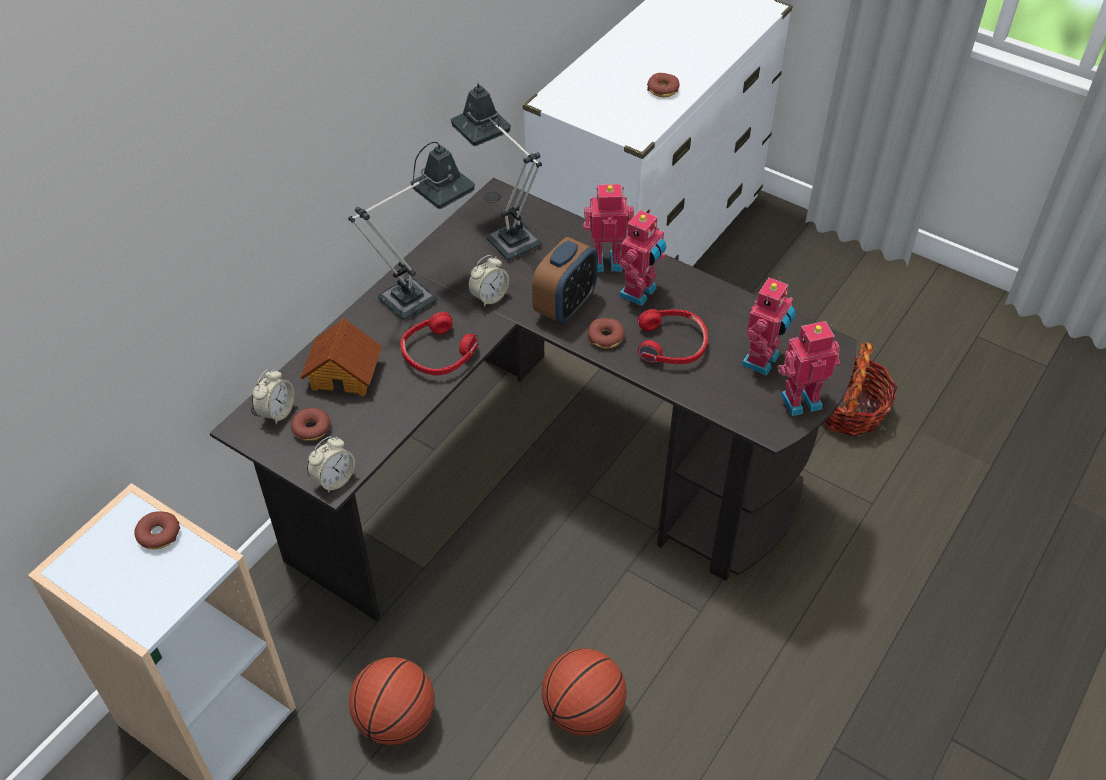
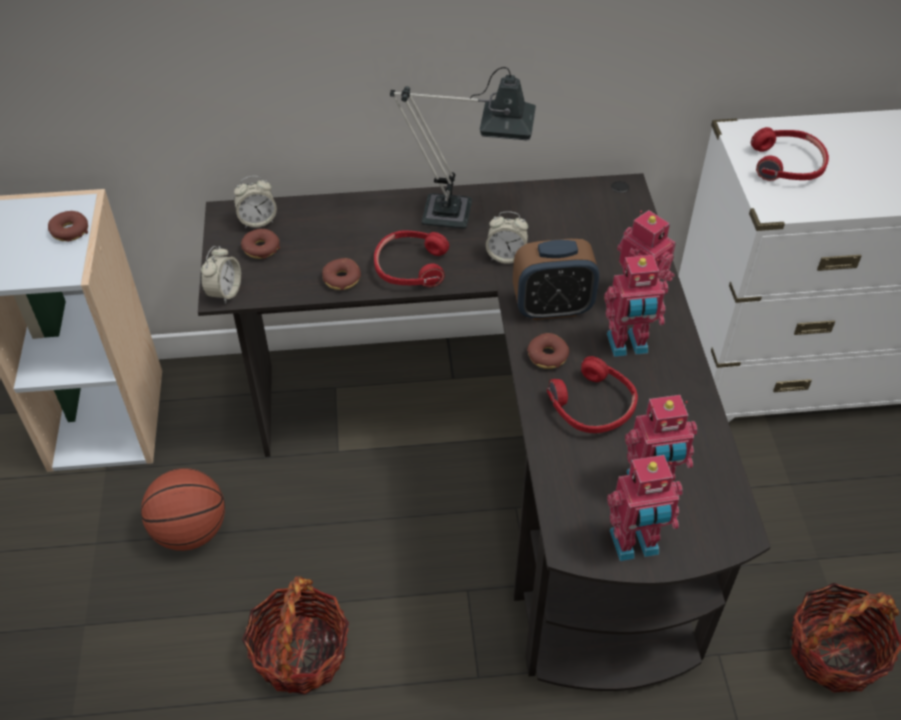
camera: 50 degrees right, 0 degrees up
toy house [300,318,382,396] -> none
alarm clock [307,436,355,493] -> alarm clock turned 75 degrees counterclockwise [200,246,241,304]
table lamp [451,83,542,260] -> none
basketball [542,648,627,736] -> basket [242,576,349,694]
donut [647,73,680,97] -> donut moved to [322,258,361,290]
toy robot [777,321,840,416] -> toy robot turned 135 degrees clockwise [607,455,683,561]
none -> red headphones [751,127,829,181]

